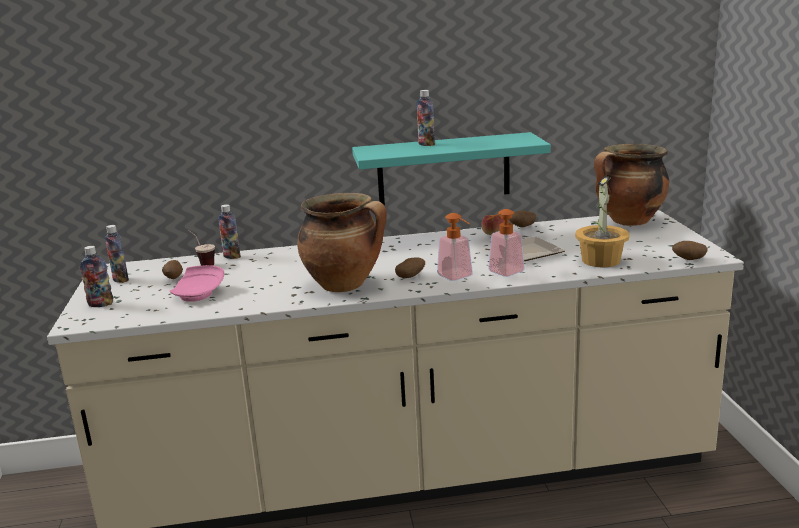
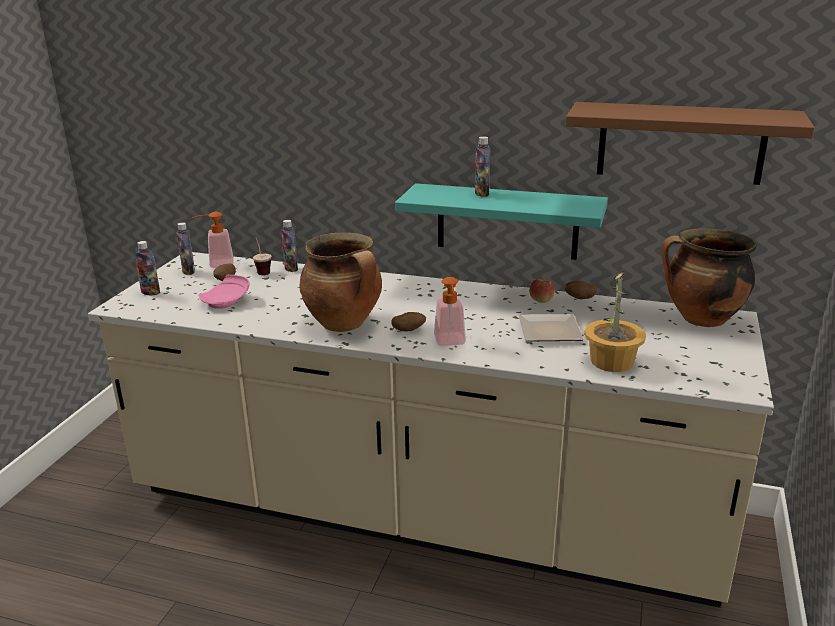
camera: 25 degrees right, 5 degrees up
soap dispenser [486,209,525,277] -> soap dispenser moved to [192,212,234,268]
potato [672,241,708,260] -> none
none -> brown shelf [565,102,815,185]

